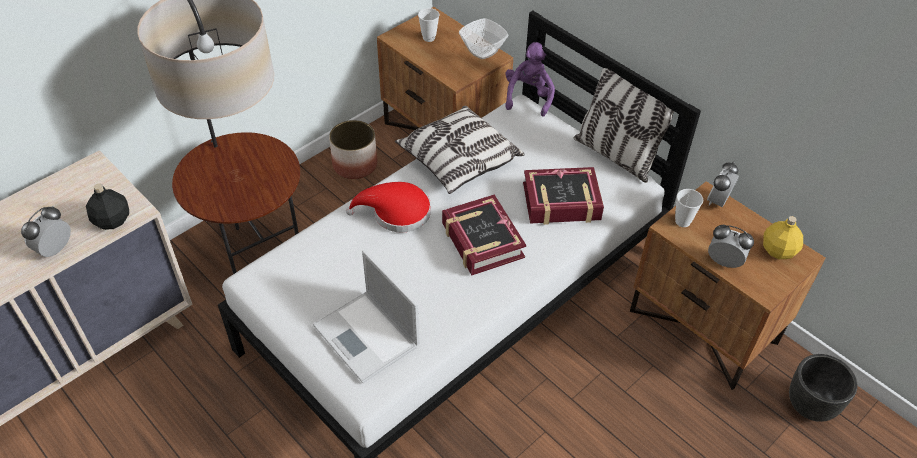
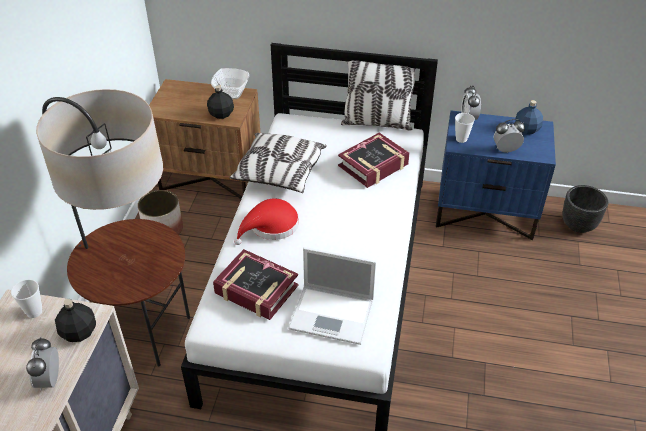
camera: 35 degrees left, 5 degrees down
cup [418,8,439,42] -> cup moved to [11,279,42,318]
book [442,195,526,275] -> book moved to [213,249,299,320]
purple plush toy [505,42,555,117] -> none
brown nightstand [630,181,825,390] -> blue nightstand [436,111,556,240]
yellow bottle [763,216,803,259] -> blue bottle [515,100,543,134]
none -> black bottle [207,85,234,119]

